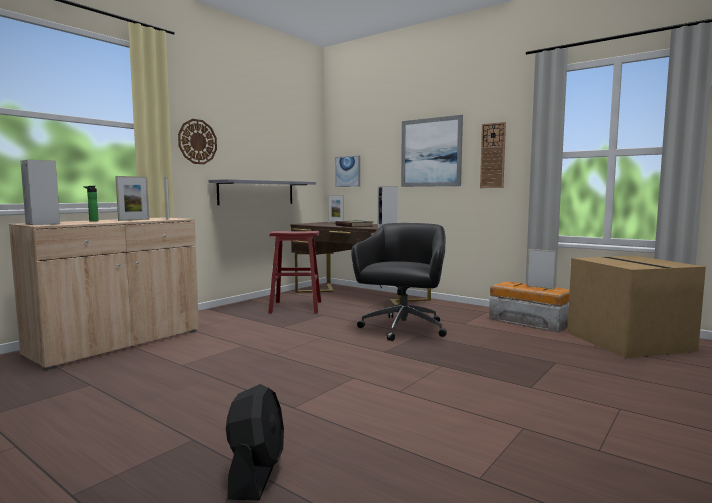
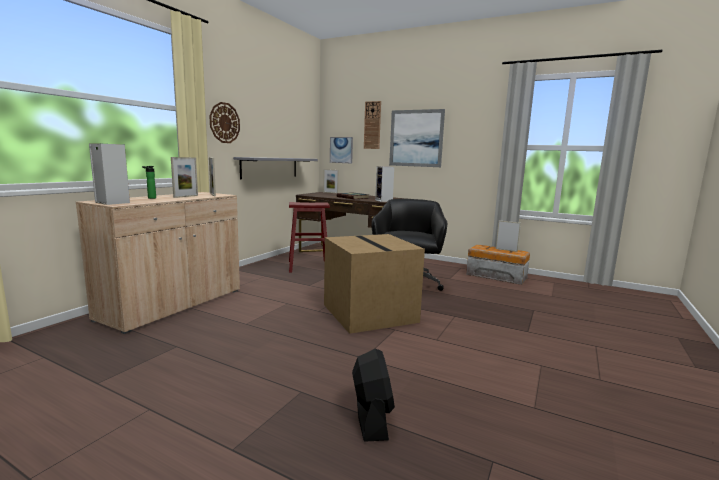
camera: 10 degrees left, 5 degrees up
wall clock [480,122,506,188] -> wall clock moved to [364,101,381,149]
cardboard box [567,256,706,358] -> cardboard box moved to [324,234,425,334]

